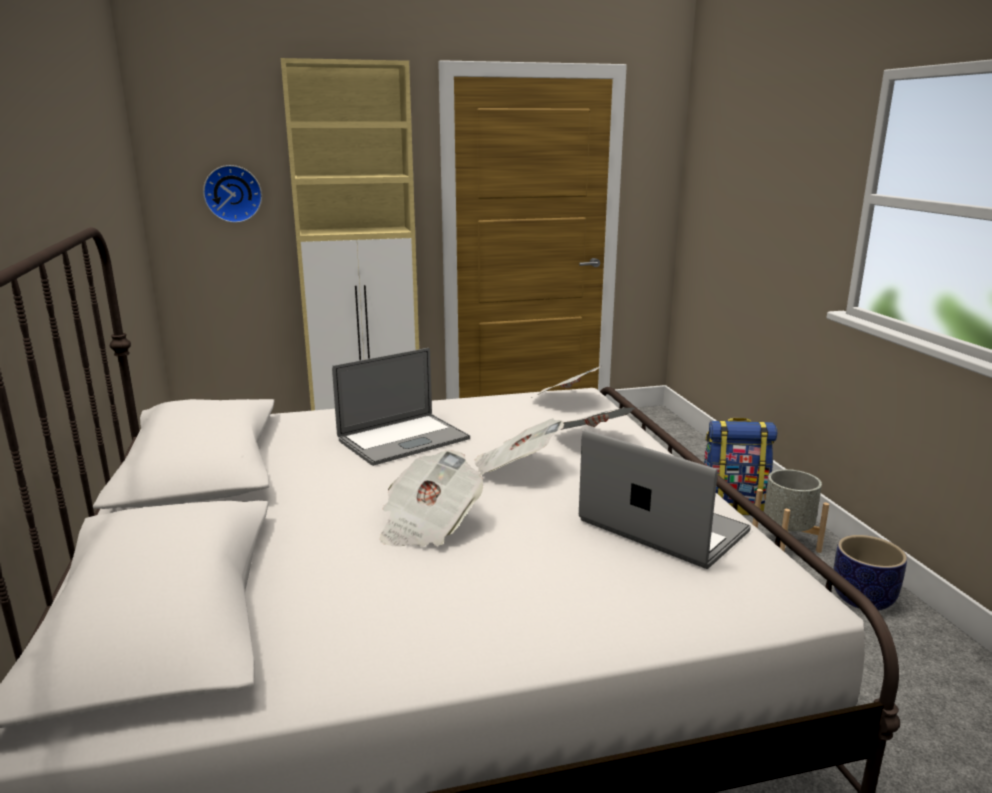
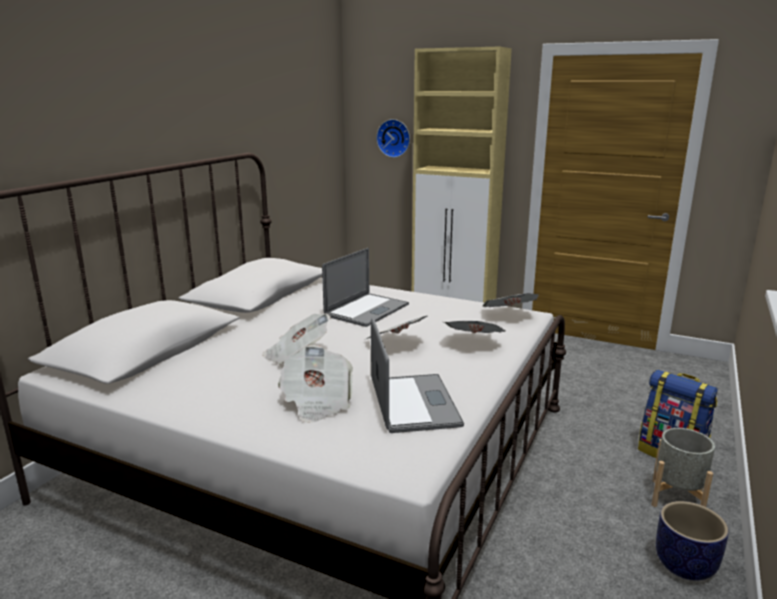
camera: 40 degrees right, 0 degrees up
laptop [332,348,470,466] -> laptop turned 60 degrees counterclockwise [322,248,409,327]
none -> newspaper [278,345,353,423]

